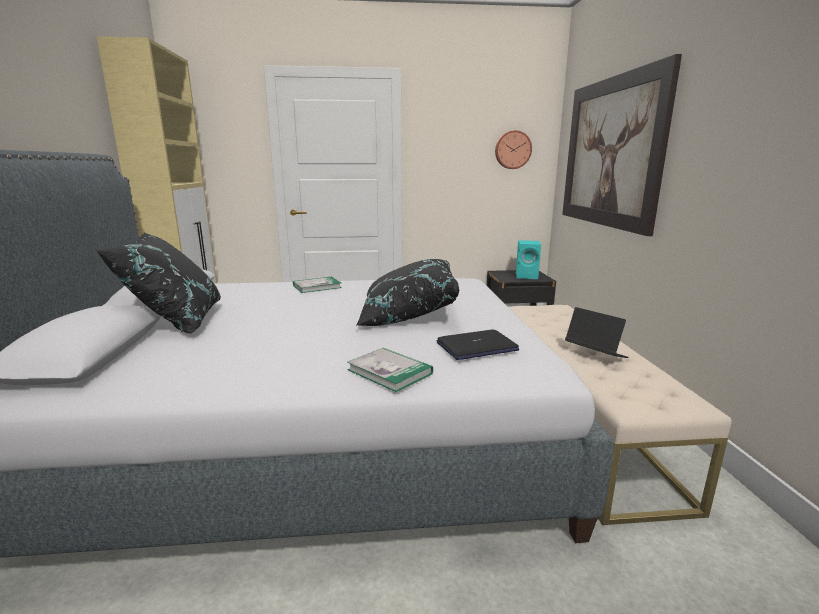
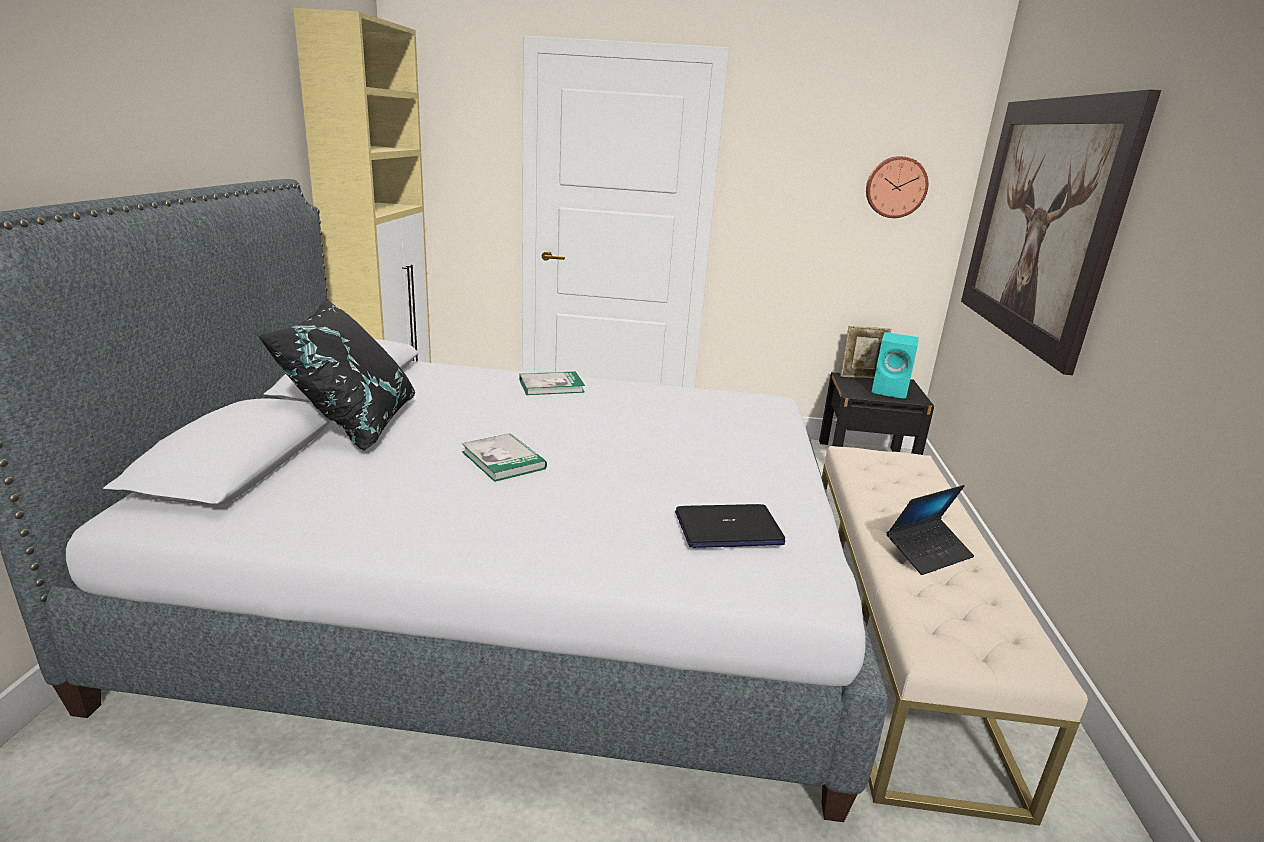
camera: 10 degrees right, 5 degrees up
book [347,348,433,392] -> book moved to [462,433,547,482]
black pillow [356,259,459,326] -> none
laptop [565,307,629,358] -> laptop turned 90 degrees clockwise [886,485,974,575]
none -> picture frame [840,326,892,378]

